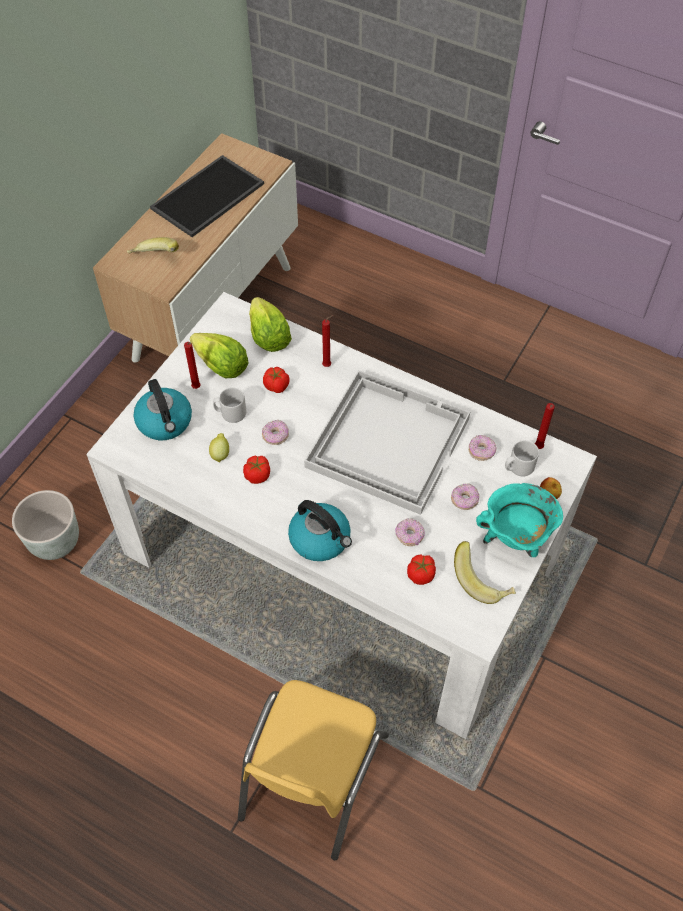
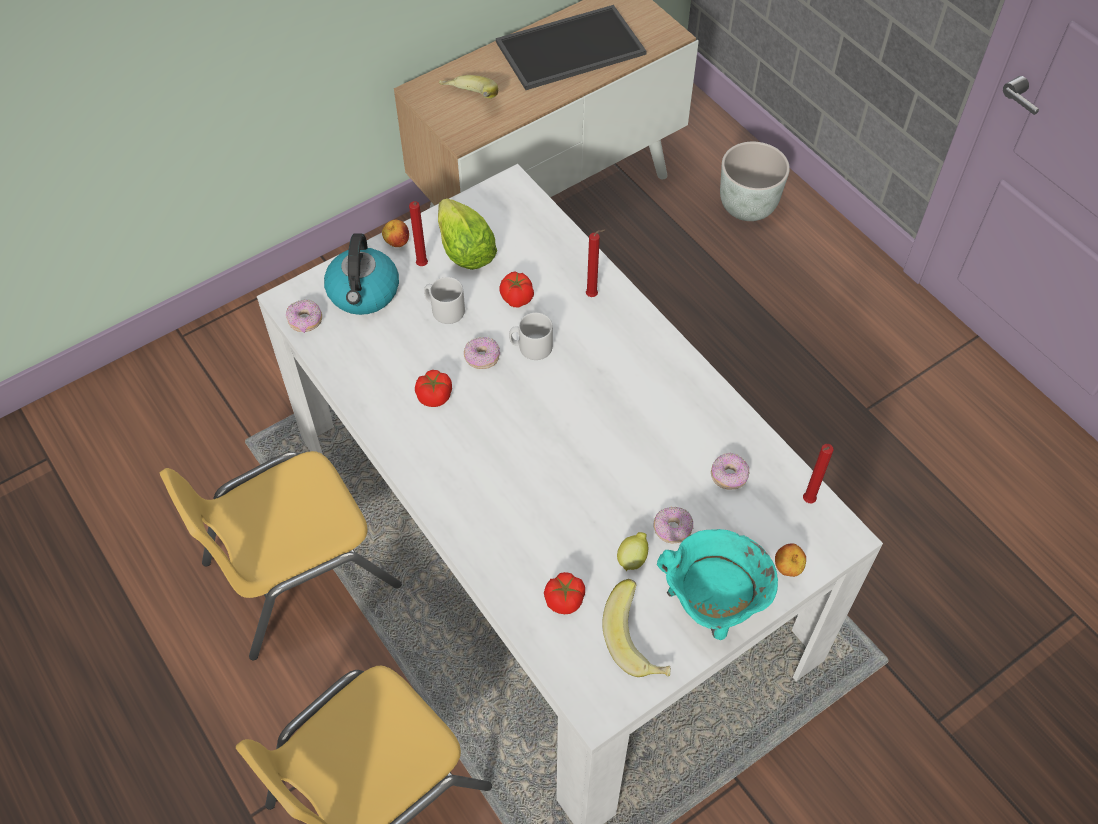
camera: 25 degrees right, 0 degrees up
grey planter [12,490,79,560] -> grey planter moved to [720,142,790,221]
lemon [209,433,229,463] -> lemon moved to [617,532,648,571]
lettuce [249,297,292,352] -> none
kettle [288,500,352,561] -> none
white tray [304,370,470,515] -> none
donut [395,518,425,546] -> donut moved to [286,300,322,333]
grey mug [505,440,539,476] -> grey mug moved to [509,313,553,360]
none -> yellow chair [160,451,401,660]
none -> apple [382,220,409,247]

